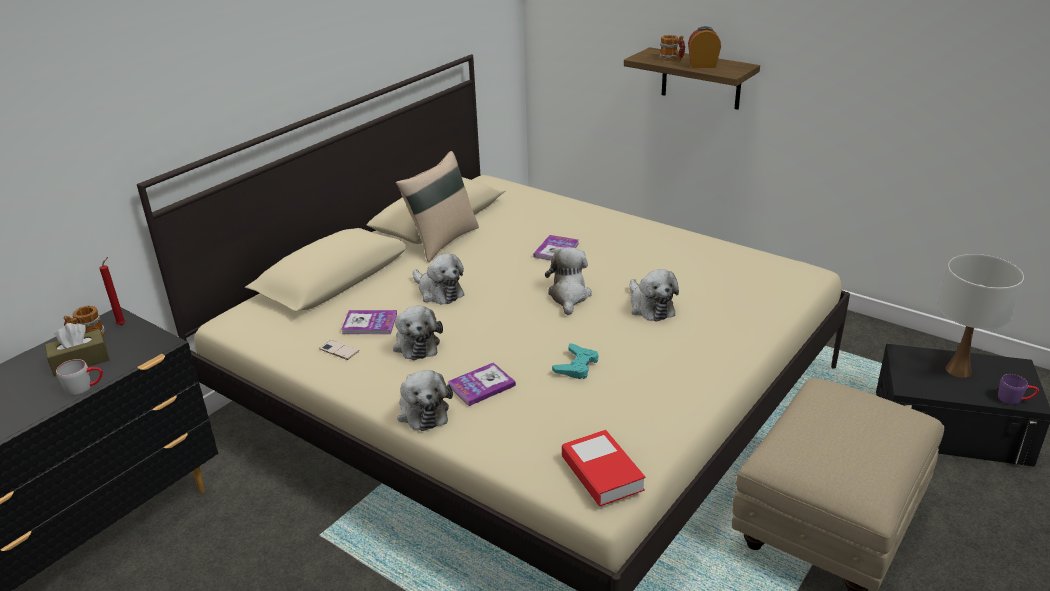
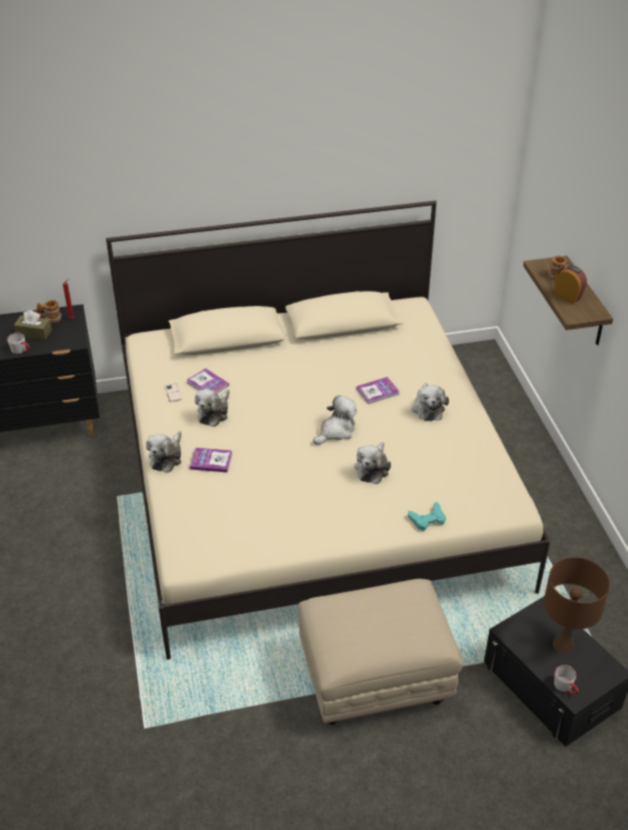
camera: 40 degrees right, 10 degrees up
beige pillow [396,151,479,262] -> none
plush toy [413,253,464,304] -> plush toy moved to [412,383,449,421]
turquoise game controller [552,343,598,379] -> turquoise game controller moved to [408,502,446,531]
book [562,430,645,507] -> none
white table lamp [939,254,1024,377] -> brown table lamp [544,557,610,653]
purple mug [998,374,1039,405] -> grey mug [554,665,578,694]

